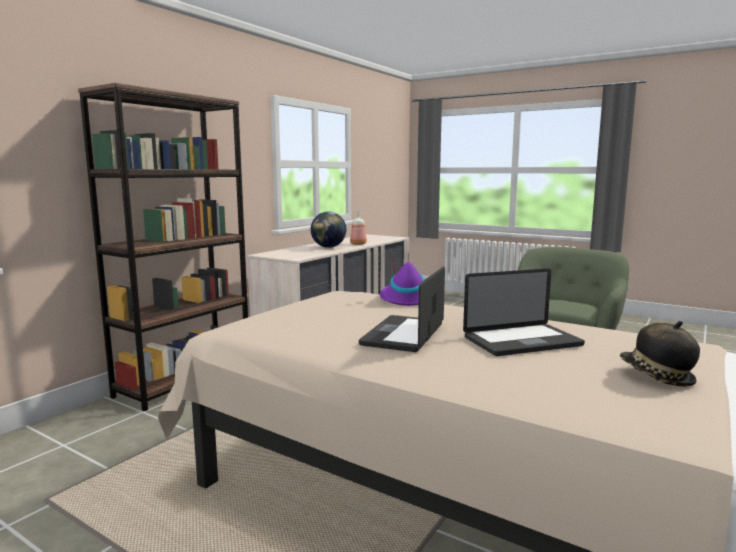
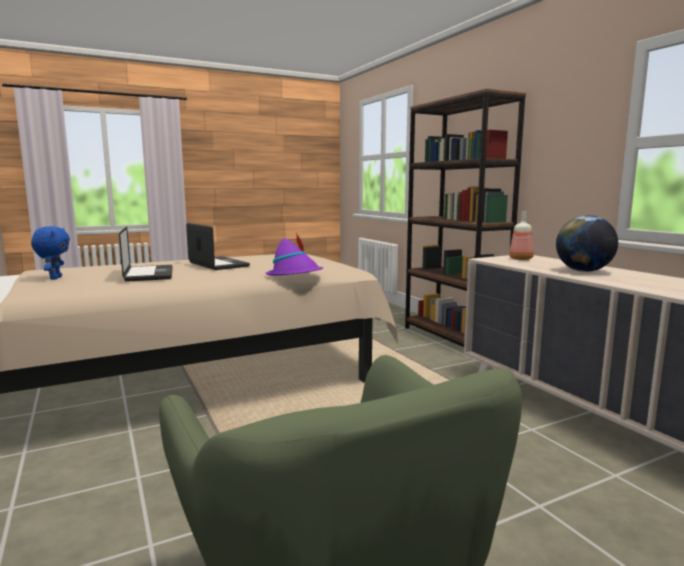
camera: 120 degrees right, 0 degrees up
bottle [350,210,367,245] -> bottle moved to [509,211,534,260]
laptop [463,269,585,356] -> laptop turned 150 degrees clockwise [119,227,173,282]
hat [620,321,700,387] -> blue plush toy [31,226,70,280]

